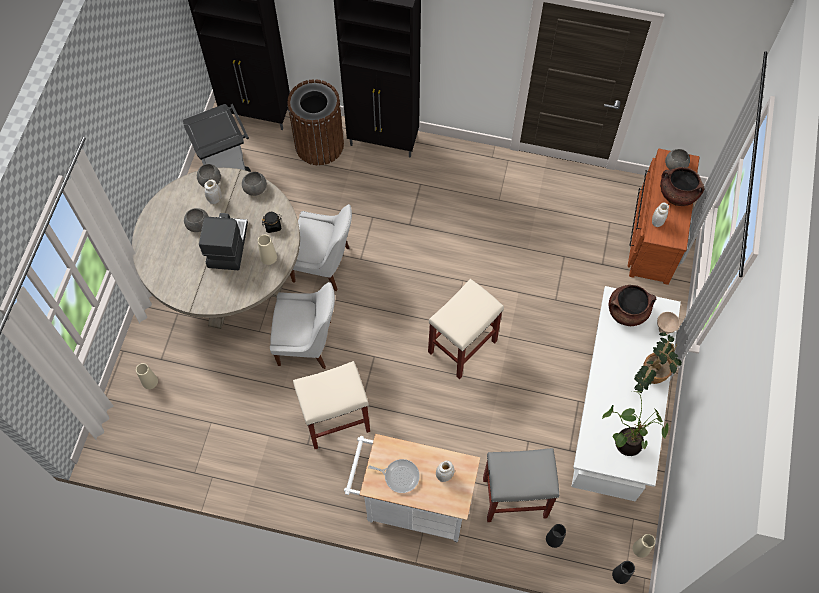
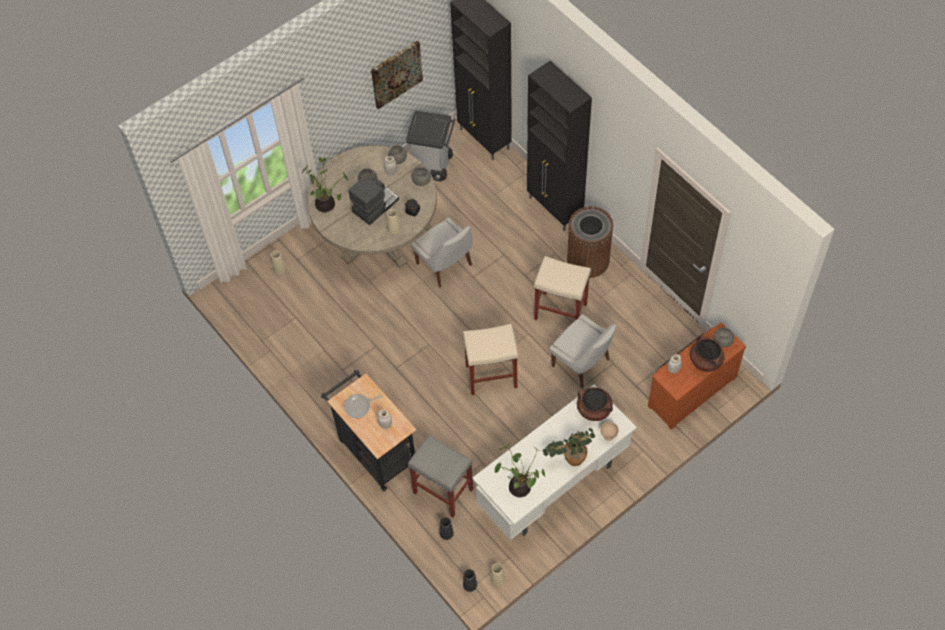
camera: 40 degrees right, 5 degrees down
white chair [270,282,335,369] -> white chair moved to [550,314,617,388]
brown trash can [287,79,344,165] -> brown trash can moved to [567,206,613,278]
beige stool [293,361,370,450] -> beige stool moved to [534,256,591,321]
white cart [344,434,480,542] -> black cart [321,369,416,491]
frying pan [368,459,420,493] -> frying pan turned 105 degrees clockwise [344,394,382,418]
none -> potted plant [301,157,348,212]
none -> picture [371,40,423,109]

